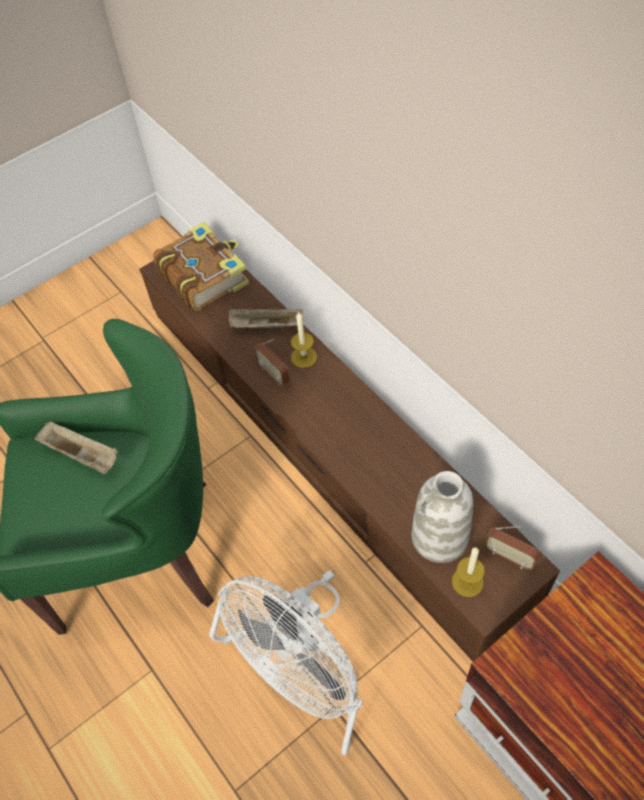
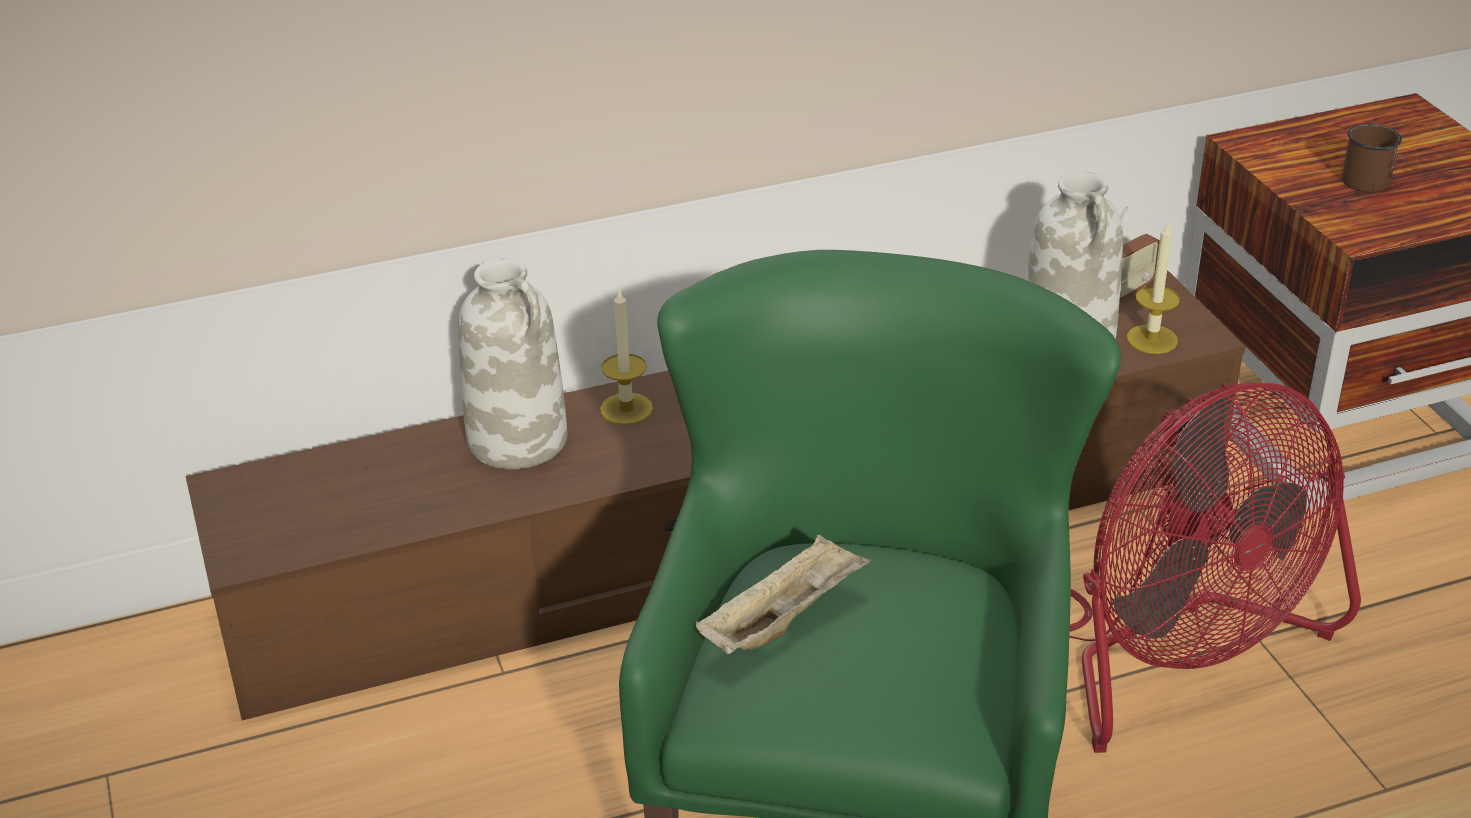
camera: 75 degrees left, 20 degrees down
book [153,222,249,311] -> none
white fan [209,570,363,755] -> red fan [1069,383,1361,753]
beige tray [229,308,303,330] -> white vase [458,258,568,469]
radio [254,339,290,386] -> none
none -> brown mug [1342,124,1402,192]

